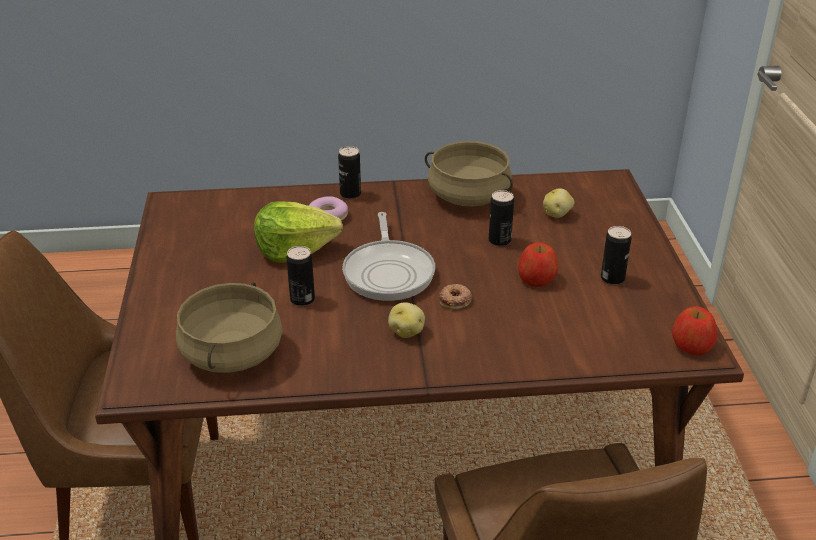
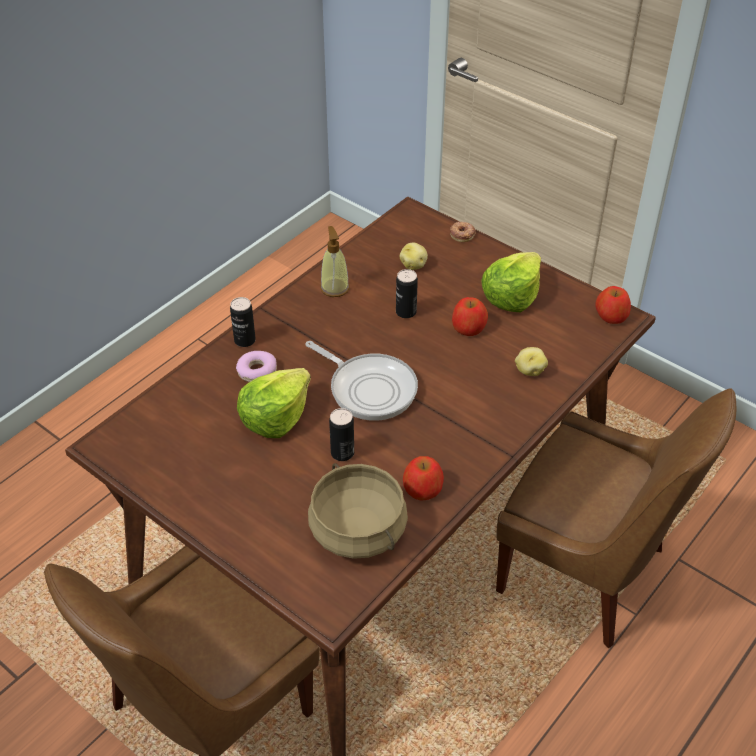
camera: 45 degrees left, 10 degrees up
potato [388,302,425,338] -> potato moved to [515,347,548,376]
beige cooking pot [425,141,513,207] -> soap dispenser [320,226,349,297]
donut [439,284,472,309] -> donut moved to [450,221,475,242]
can [601,226,632,285] -> lettuce [481,252,541,312]
none -> apple [403,456,444,501]

